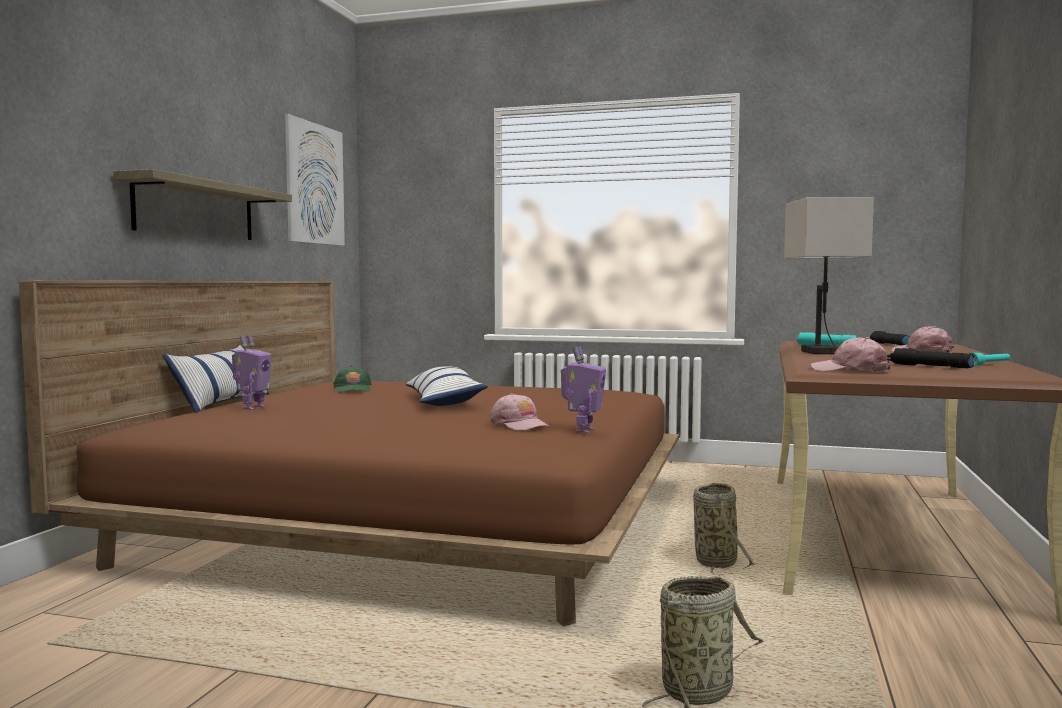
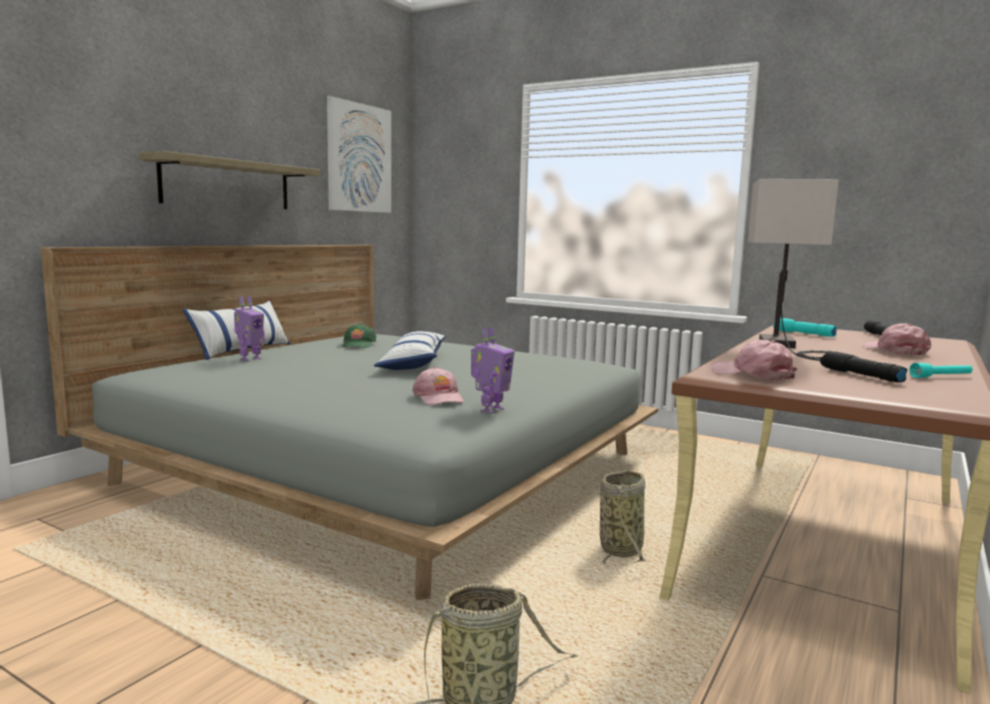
camera: 15 degrees right, 5 degrees up
brown bed [19,281,679,626] -> grey bed [41,245,658,600]

